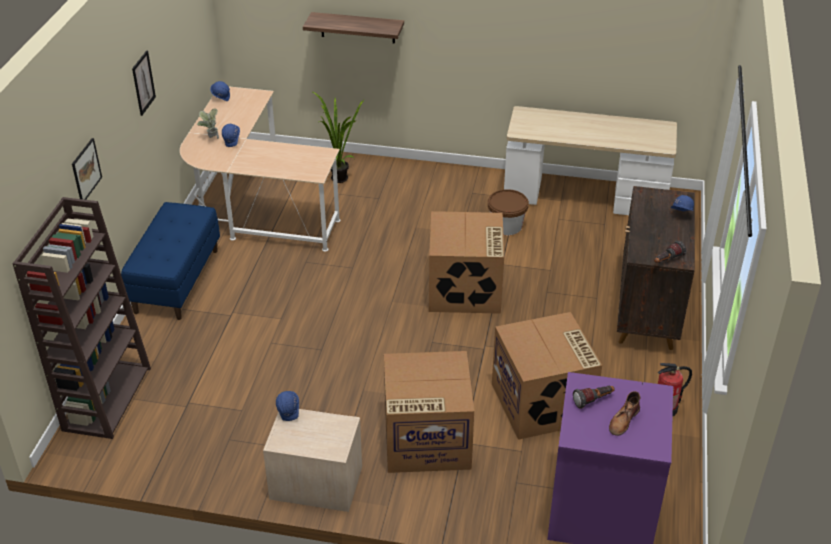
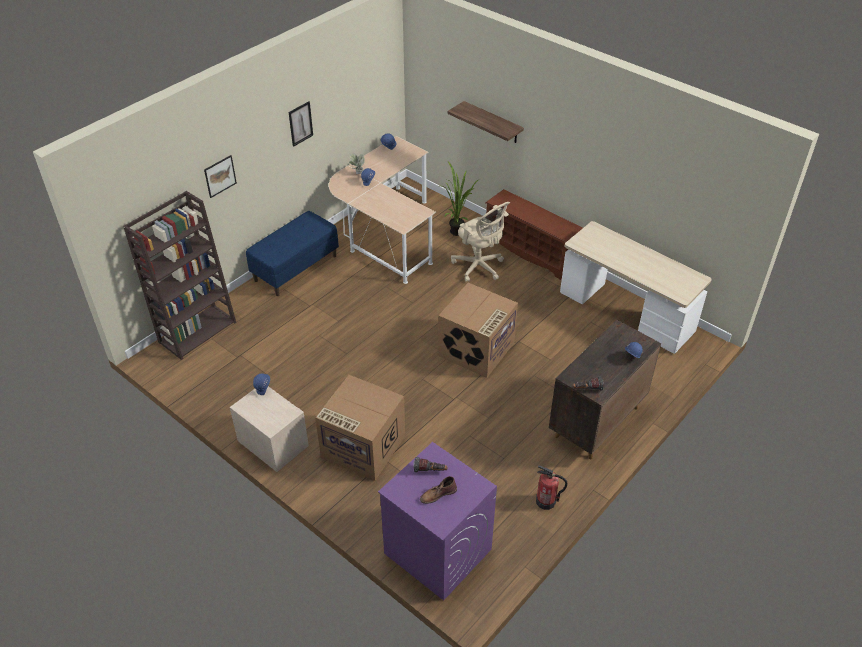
camera: 30 degrees right, 5 degrees up
brown bucket [488,189,529,235] -> none
cardboard box [492,312,602,440] -> none
none -> beige office chair [451,202,510,282]
none -> brown shoe rack [485,189,583,281]

